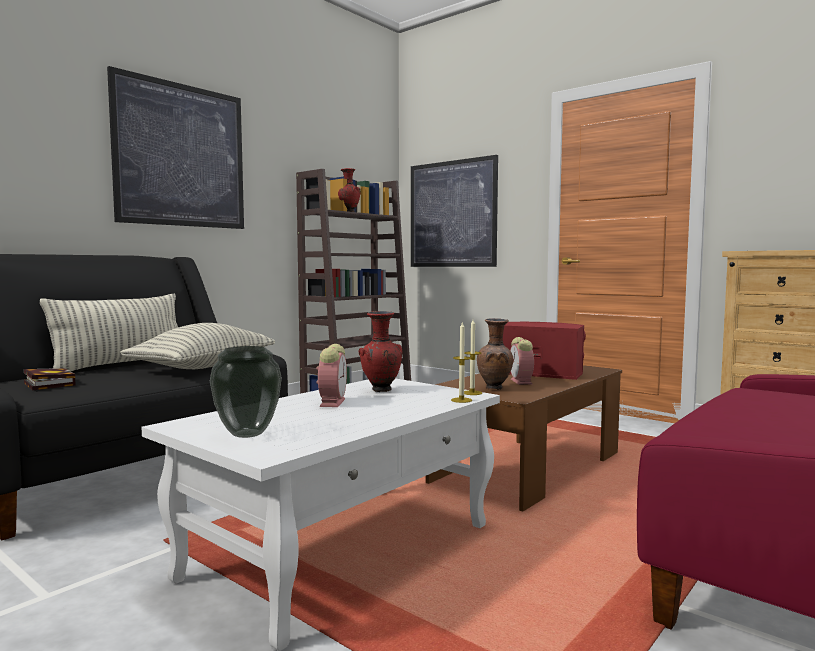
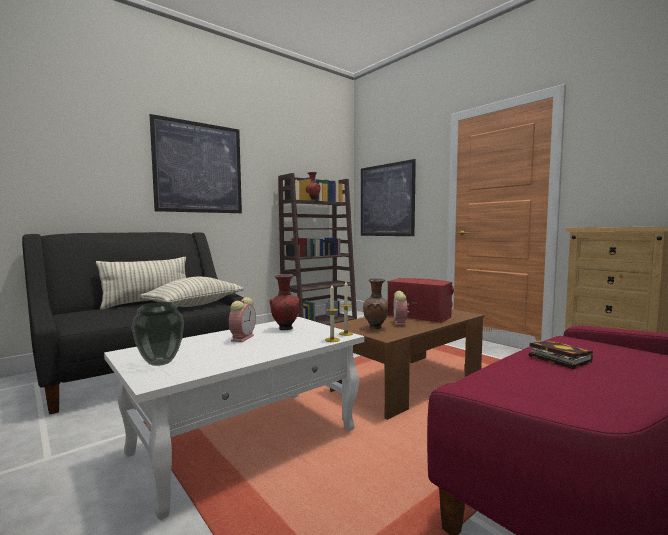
camera: 10 degrees right, 0 degrees up
book [24,368,76,390] -> book moved to [529,340,593,369]

